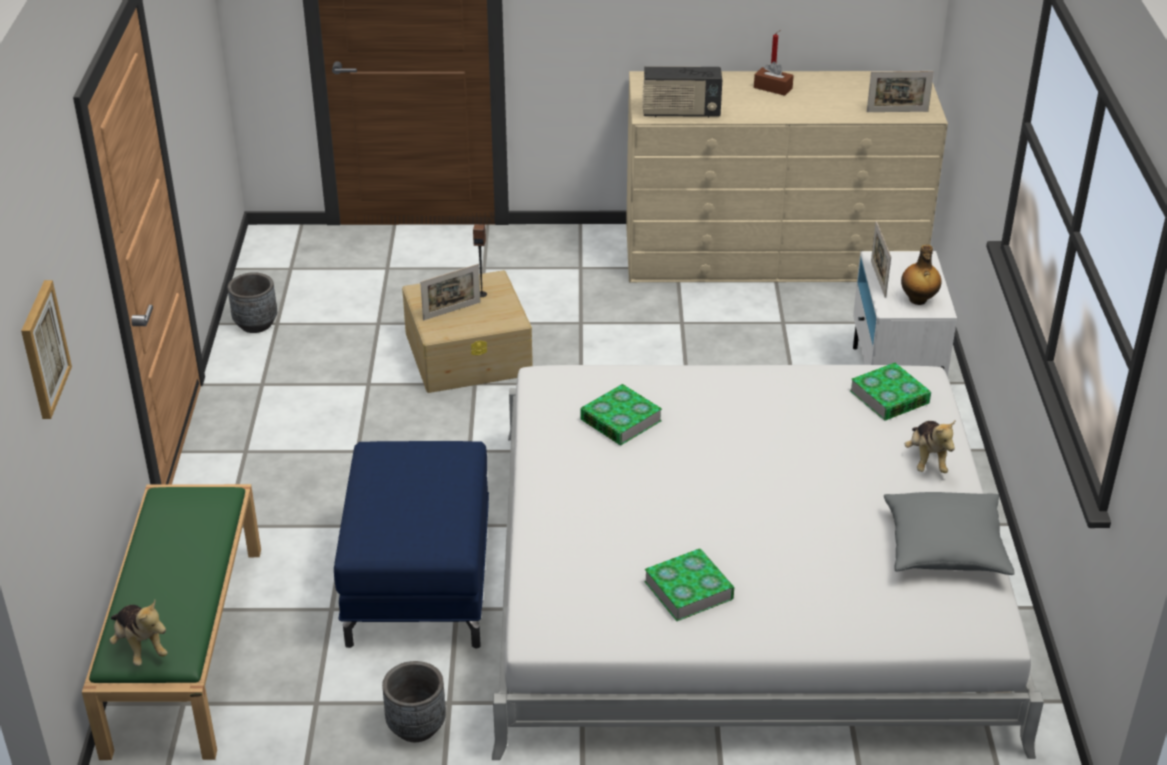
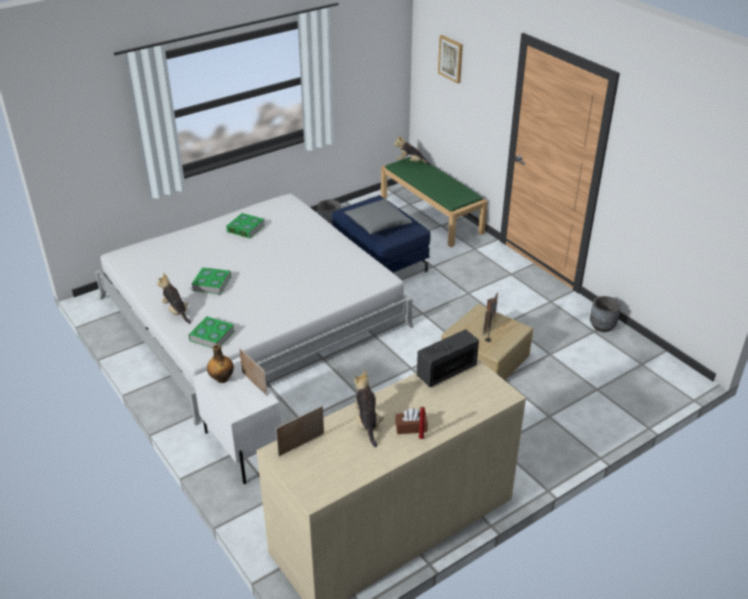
camera: 145 degrees right, 0 degrees up
book [581,384,662,445] -> book moved to [191,267,231,295]
grey pillow [884,492,1015,575] -> grey pillow moved to [344,198,412,234]
none -> plush toy [354,370,384,447]

